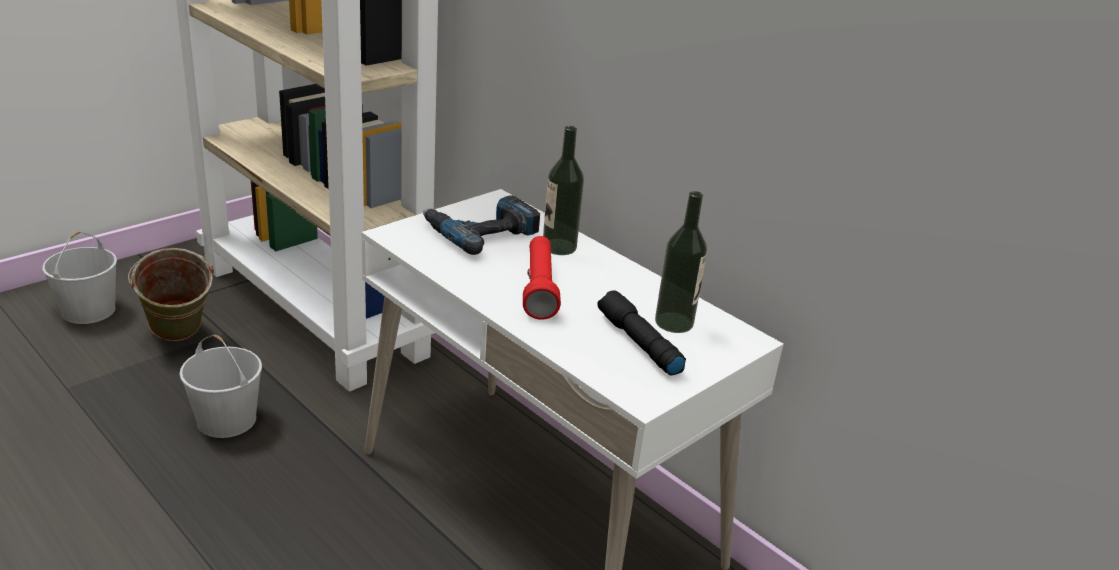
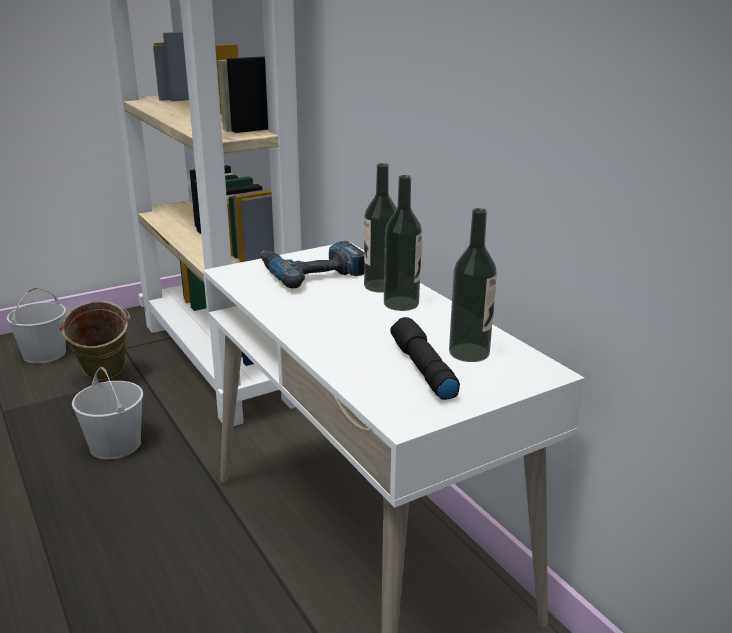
camera: 15 degrees right, 5 degrees down
red flashlight [523,236,561,320] -> none
none -> bottle [384,175,422,311]

